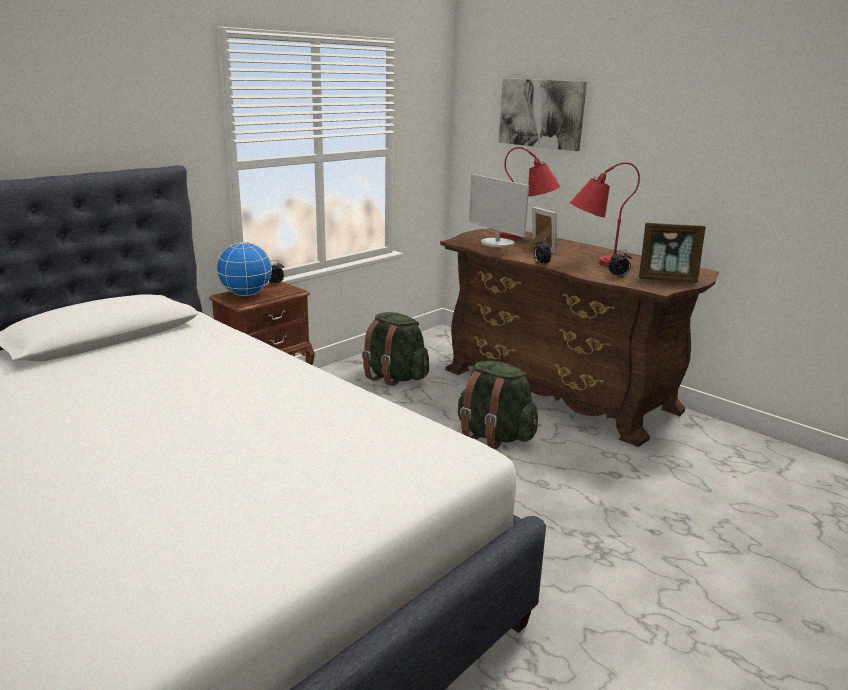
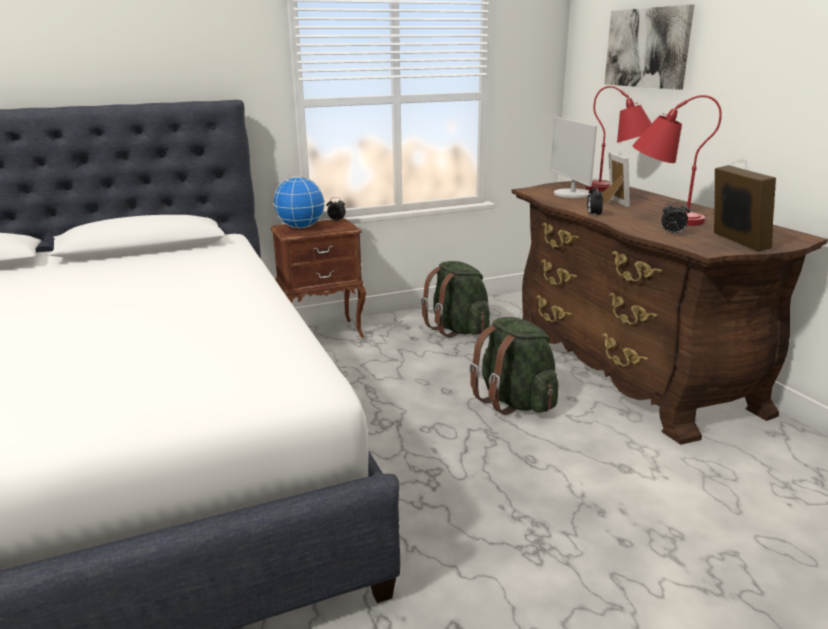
camera: 25 degrees right, 0 degrees up
picture frame [639,223,706,283] -> picture frame turned 135 degrees counterclockwise [714,165,776,251]

